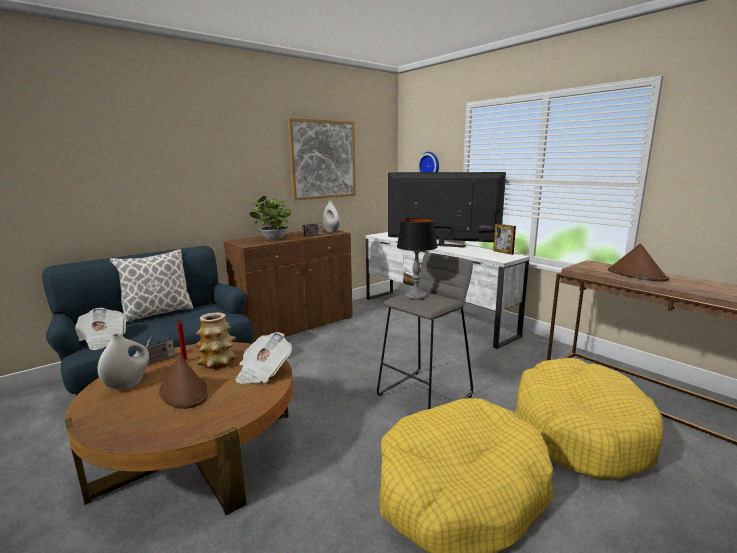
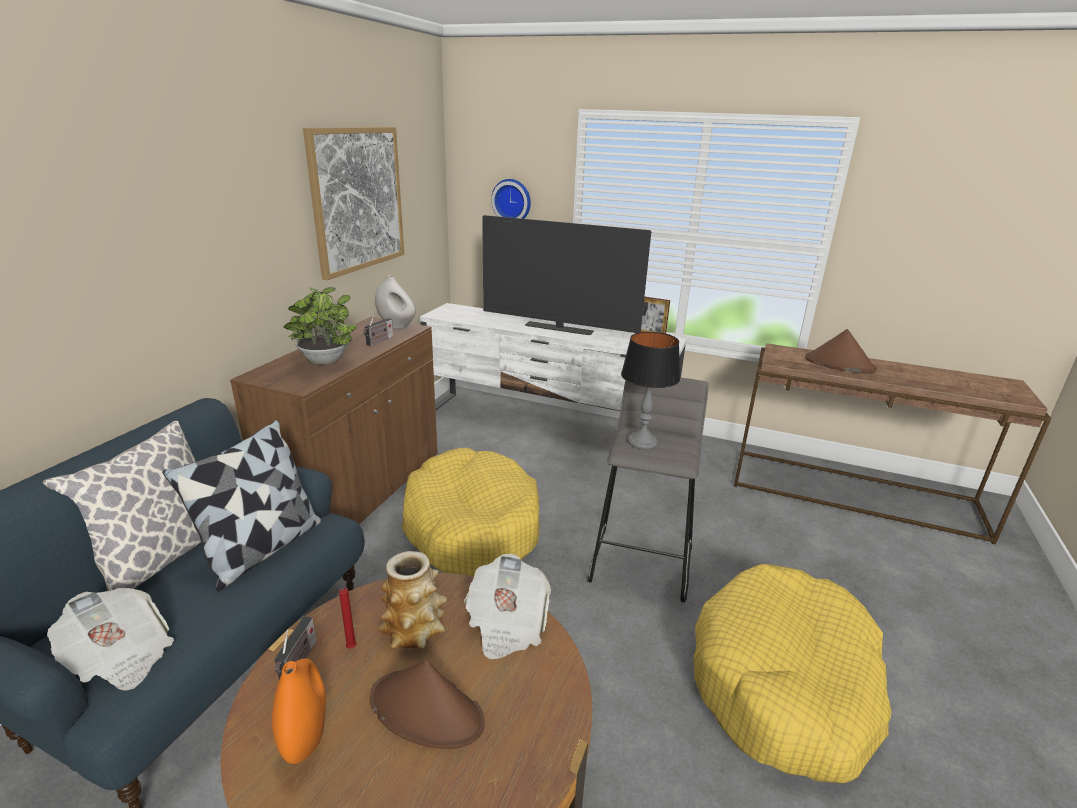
camera: 30 degrees left, 10 degrees up
white vase [98,333,149,390] -> orange vase [272,658,326,764]
television [388,172,506,247] -> television turned 150 degrees counterclockwise [482,215,651,335]
yellow dog bed [515,358,664,479] -> yellow dog bed moved to [402,448,540,576]
none -> pillow [162,419,322,592]

